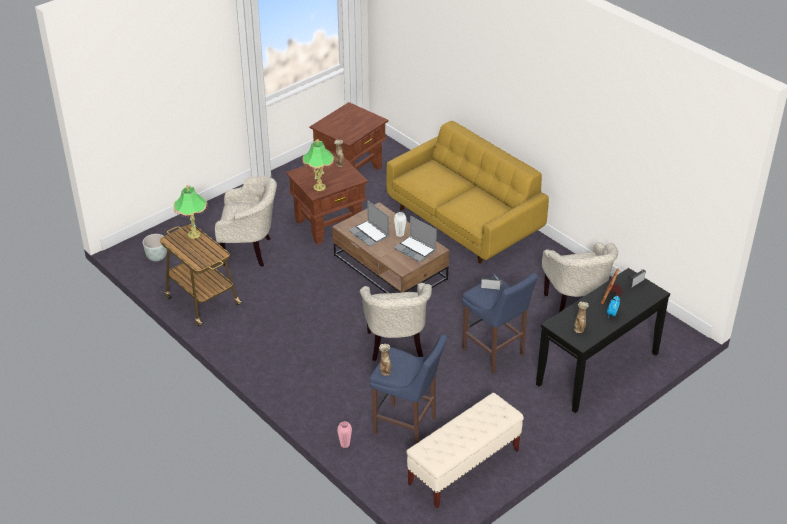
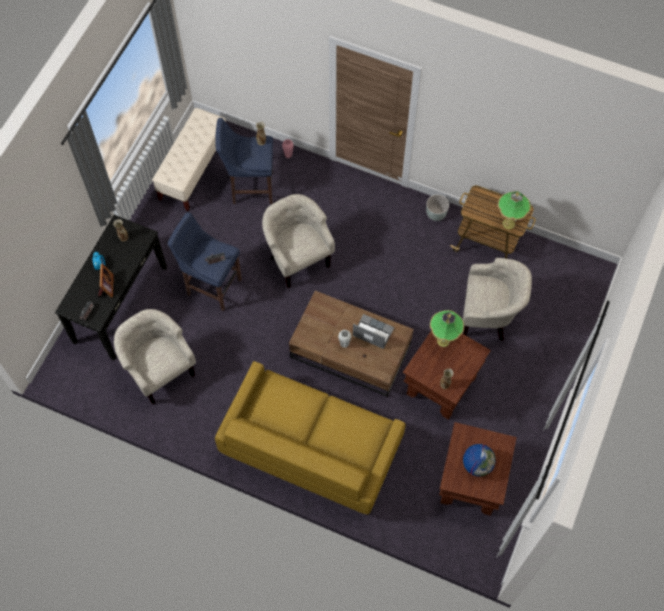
camera: 155 degrees right, 25 degrees up
grey planter [142,234,167,261] -> grey planter moved to [426,195,449,221]
beige armchair [215,176,277,267] -> beige armchair turned 150 degrees counterclockwise [463,258,532,341]
laptop [394,216,437,263] -> none
none -> globe [463,444,496,477]

